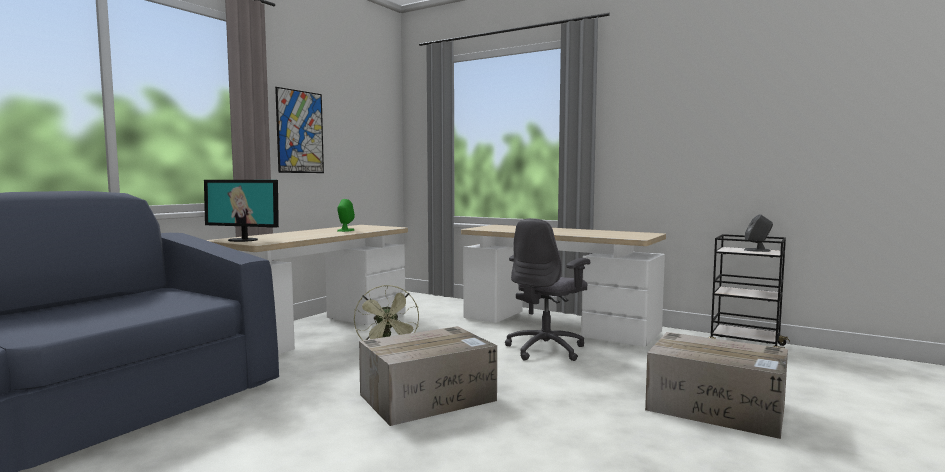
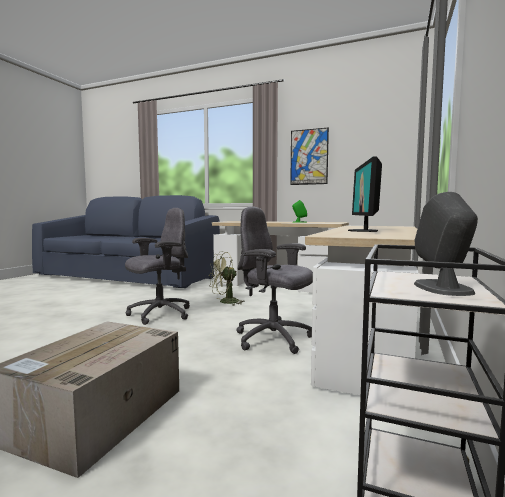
camera: 80 degrees right, 0 degrees up
monitor [204,180,279,242] -> monitor moved to [348,157,382,232]
cardboard box [359,326,497,426] -> grey office chair [125,208,190,325]

